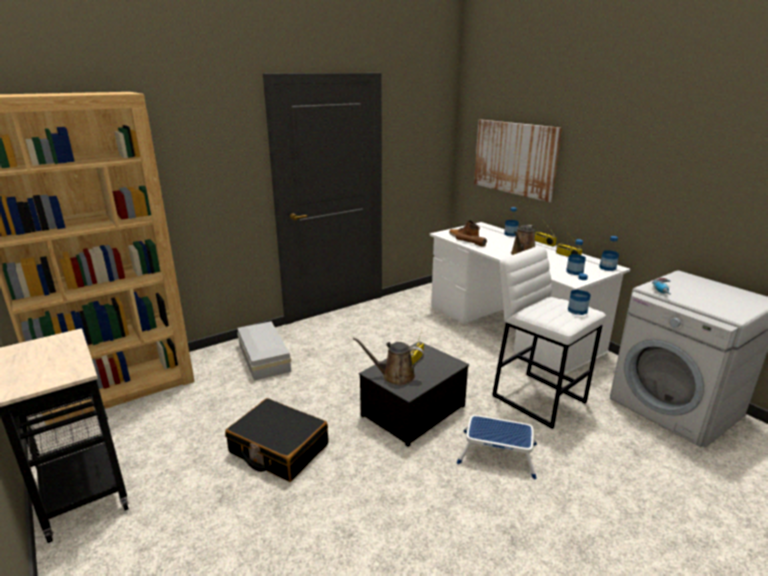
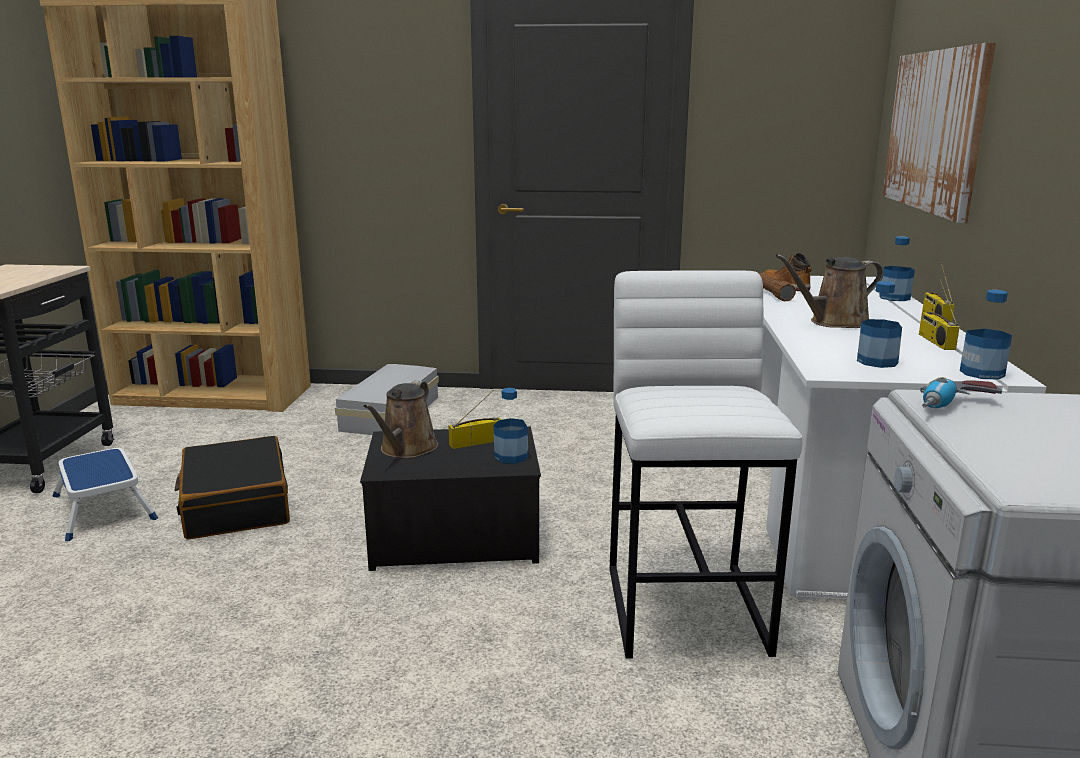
camera: 40 degrees right, 5 degrees down
brown watering can [353,337,424,385] -> brown watering can turned 120 degrees counterclockwise [363,381,438,458]
blue step ladder [457,415,537,479] -> blue step ladder moved to [52,448,158,541]
bottle [568,273,591,315] -> bottle moved to [494,388,528,464]

